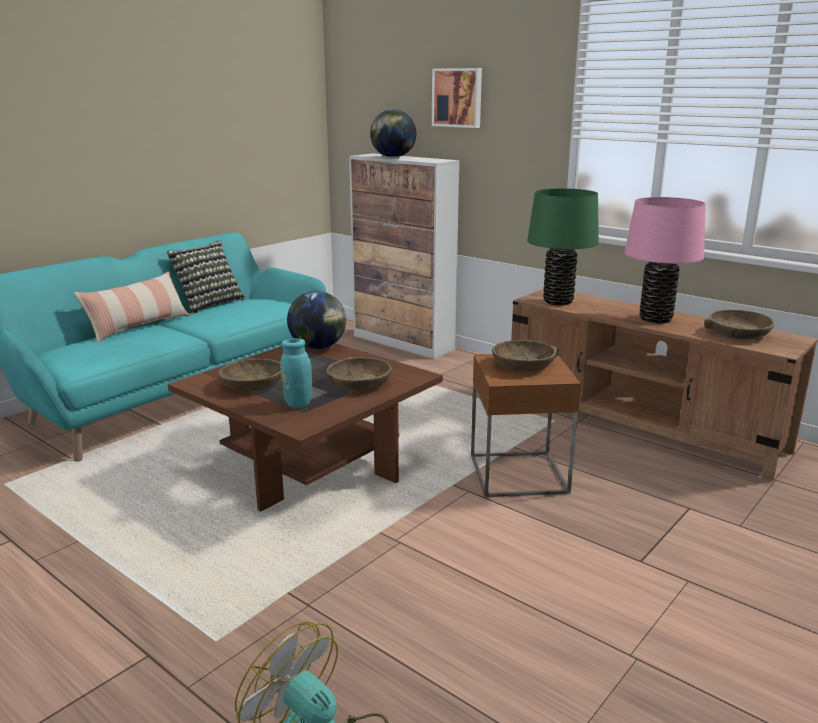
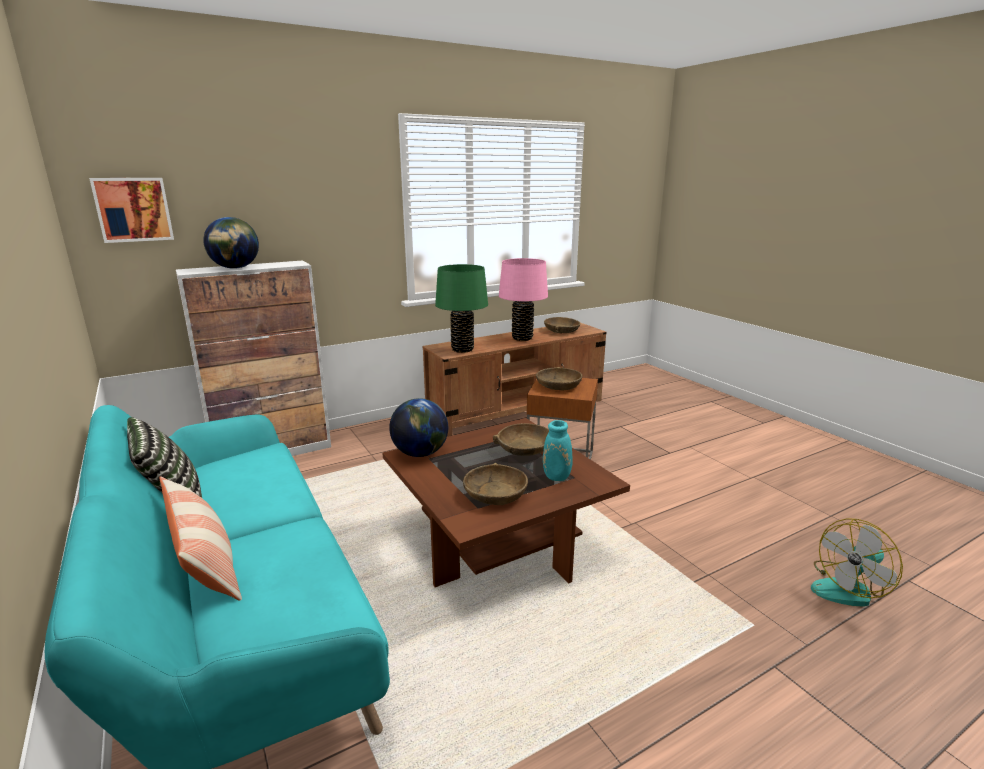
camera: 70 degrees left, 0 degrees up
picture [432,68,482,128] -> picture moved to [89,178,174,243]

